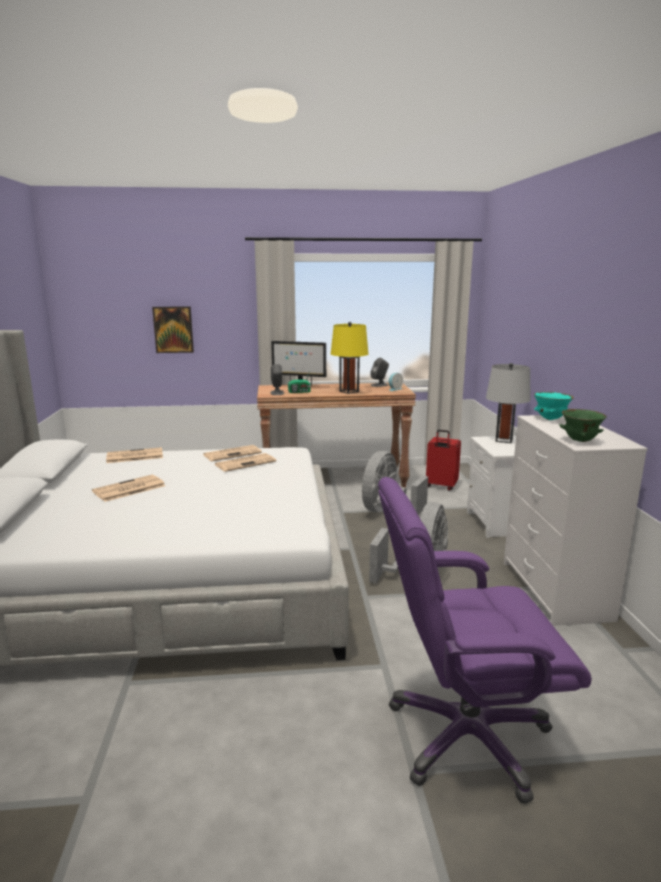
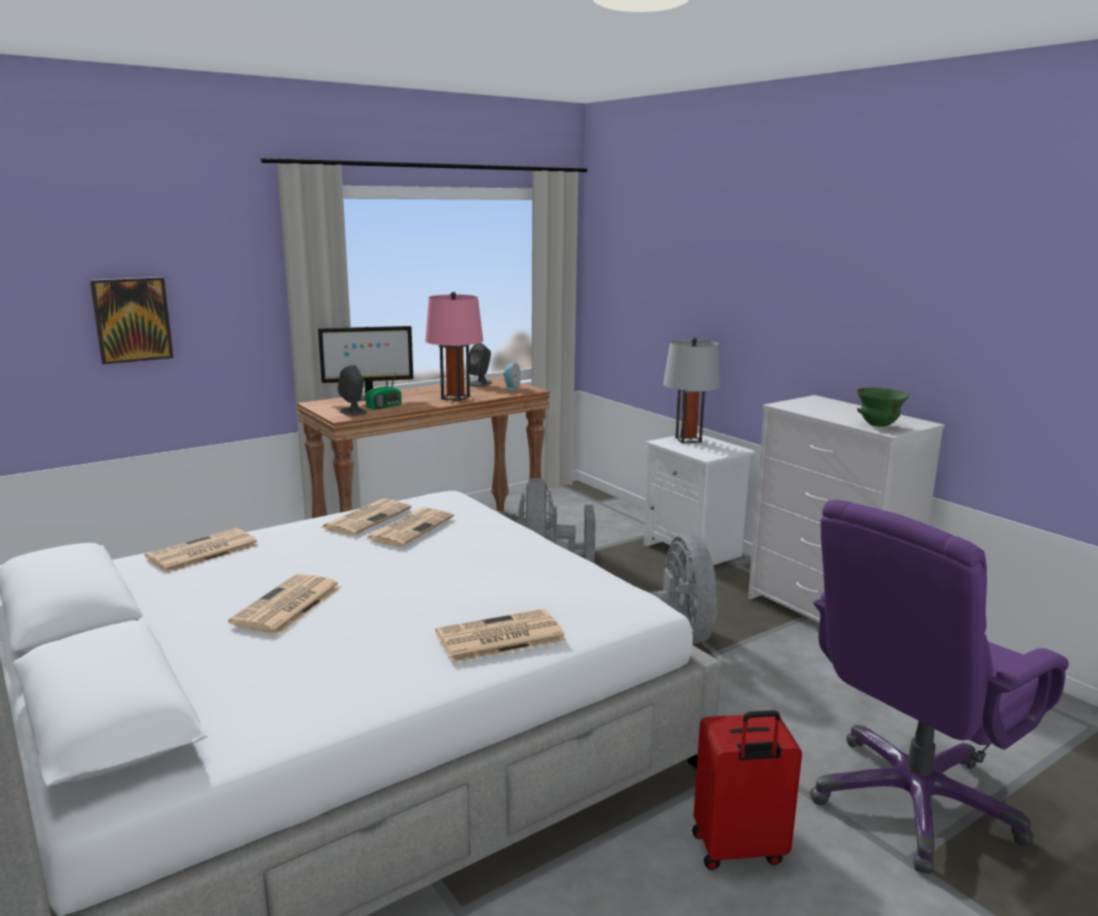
camera: 30 degrees left, 0 degrees up
yellow table lamp [331,322,368,394] -> pink table lamp [425,292,483,401]
red suitcase [426,430,461,491] -> red suitcase moved to [692,710,802,870]
turquoise bowl [534,392,574,420] -> none
none -> newspaper [435,609,566,663]

